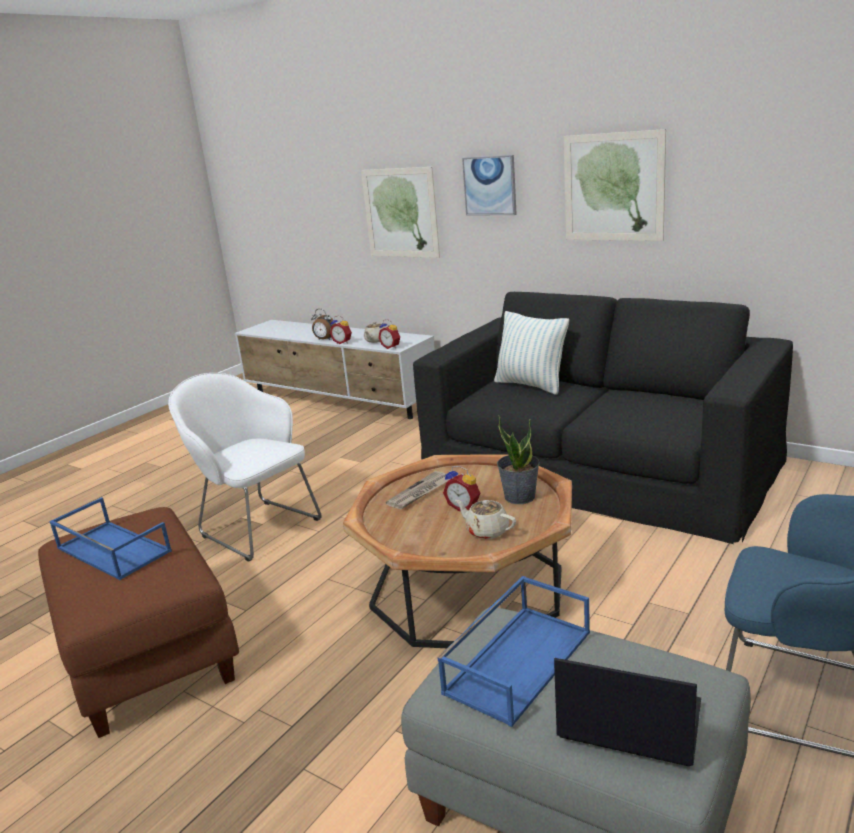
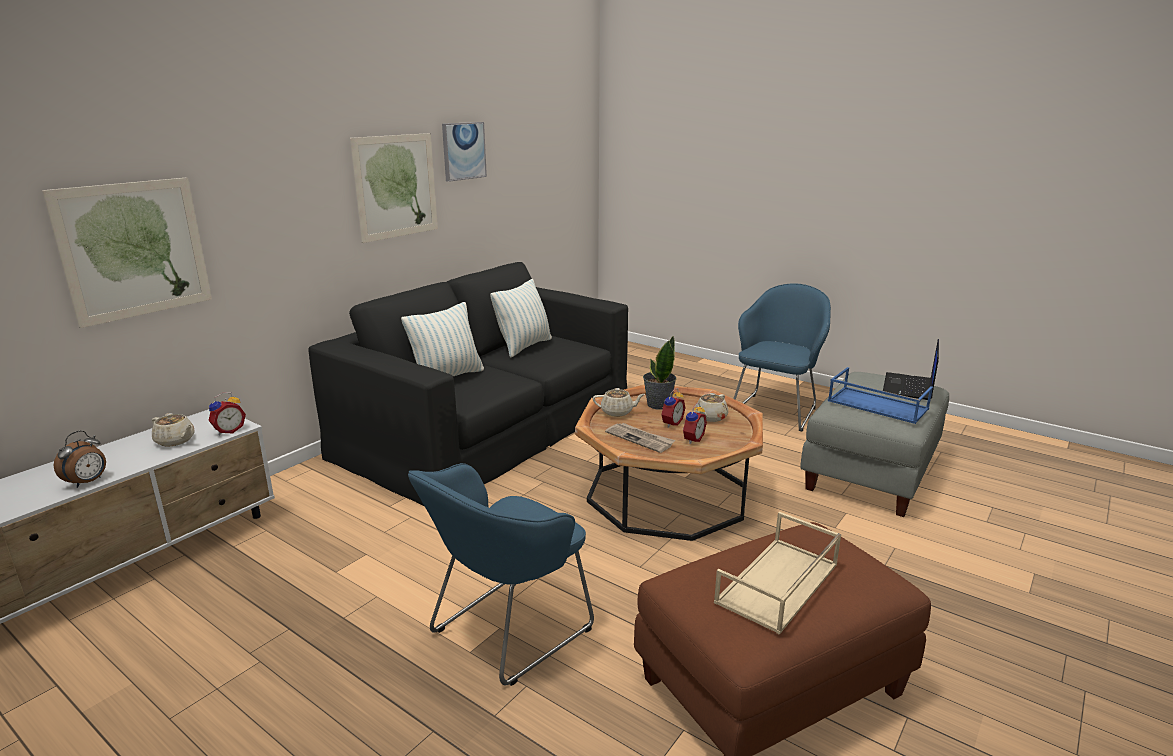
camera: 90 degrees left, 0 degrees up
blue tray [49,497,172,580] -> beige tray [714,512,841,635]
white armchair [168,373,322,561] -> blue armchair [408,463,594,686]
alarm clock [330,316,352,344] -> alarm clock moved to [683,403,707,444]
picture [462,155,517,216] -> picture moved to [442,122,487,182]
none -> pillow [490,279,552,358]
none -> beige teapot [593,388,645,417]

